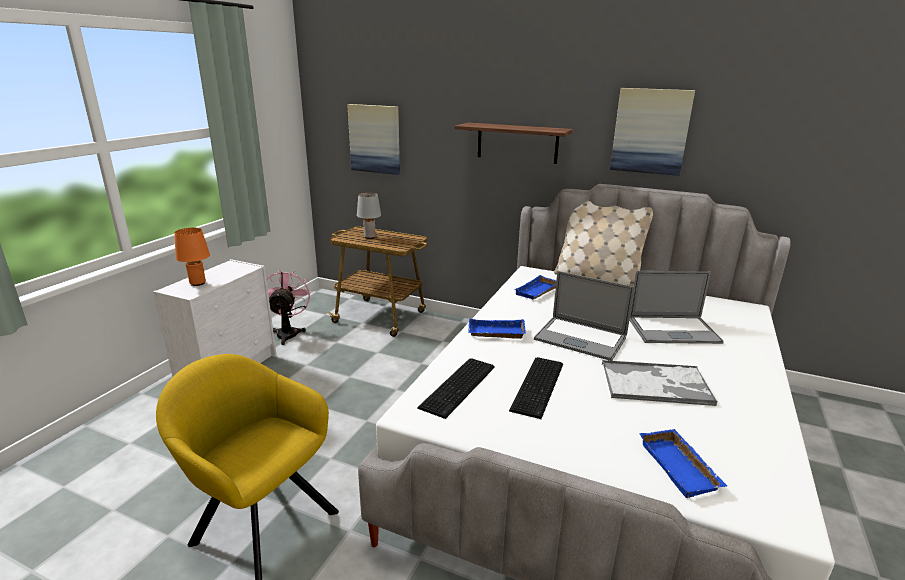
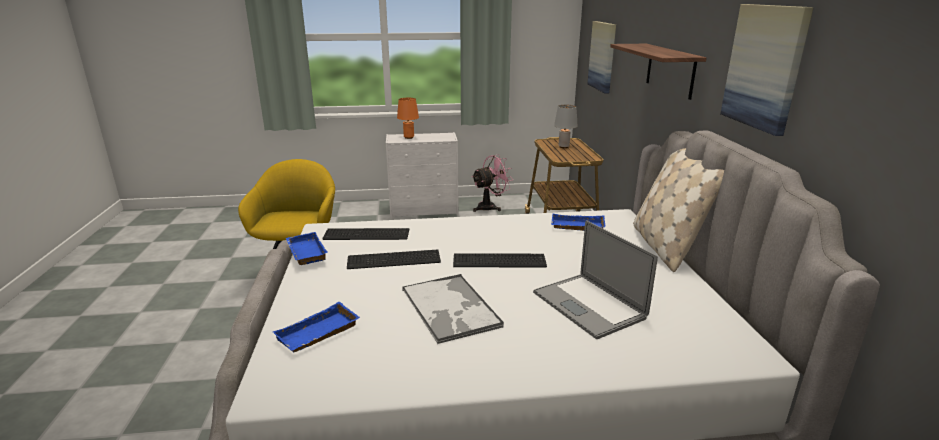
camera: 60 degrees right, 0 degrees up
blue tray [468,319,526,339] -> blue tray moved to [285,232,328,265]
laptop [534,271,635,361] -> keyboard [453,253,547,267]

